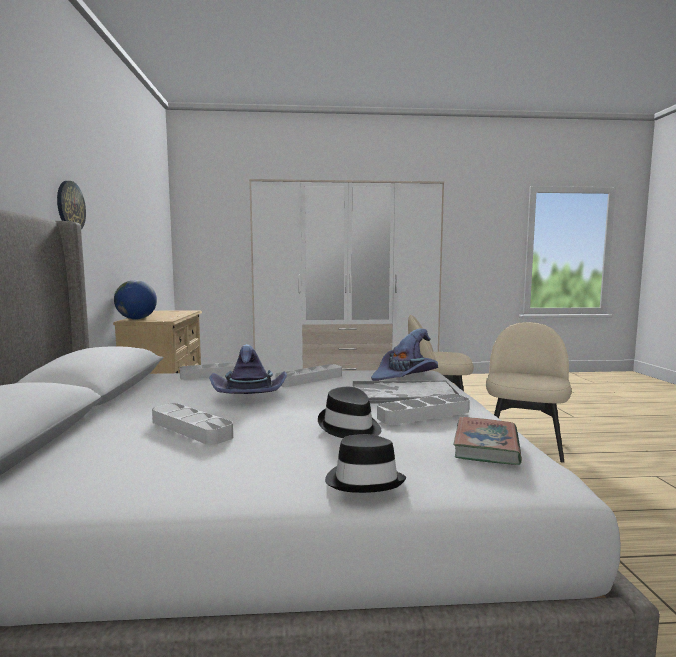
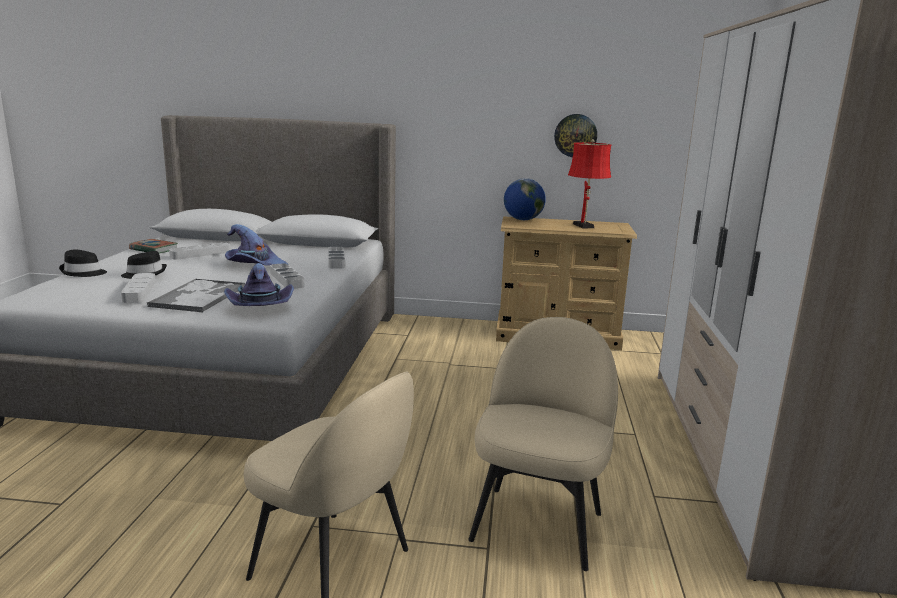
camera: 100 degrees right, 10 degrees up
wall clock [57,181,86,230] -> wall clock moved to [554,114,597,157]
book [453,417,522,465] -> book moved to [129,239,178,253]
none -> red table lamp [568,139,611,229]

